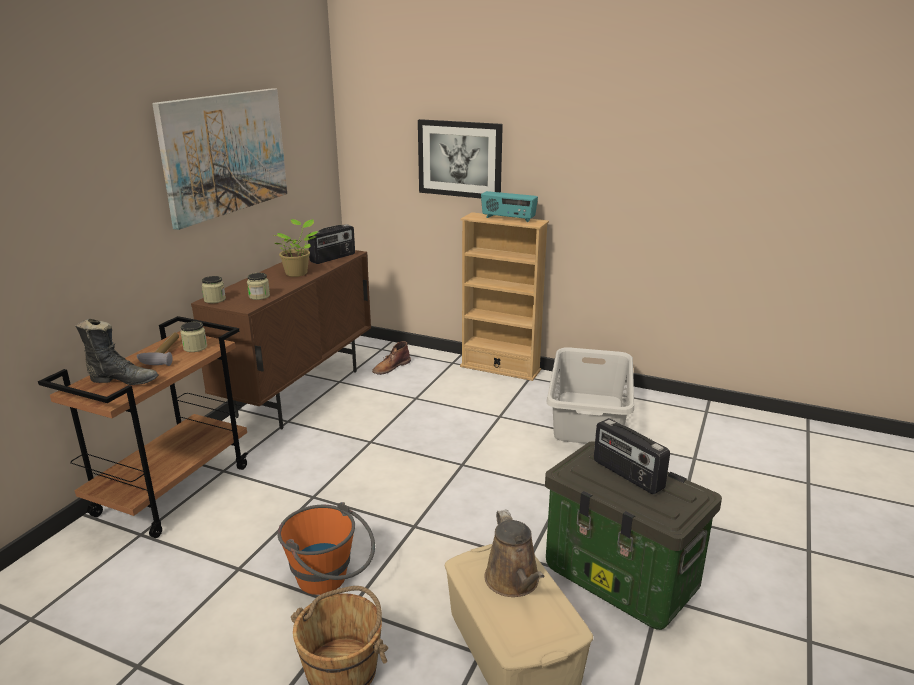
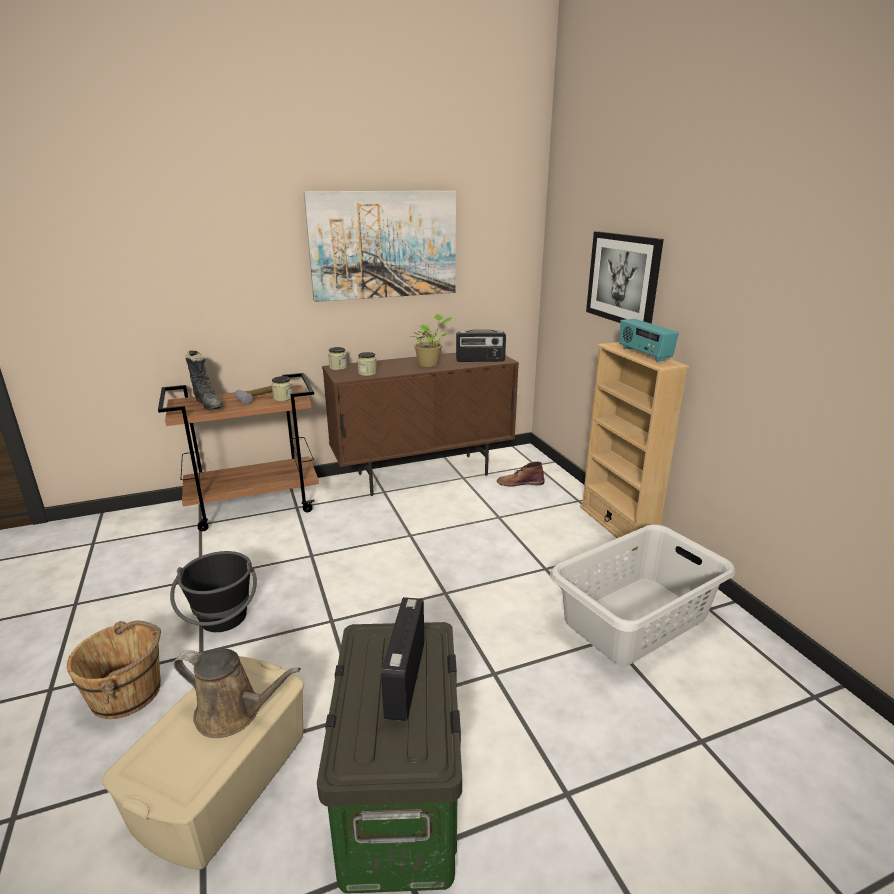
camera: 45 degrees right, 0 degrees up
orange bucket [277,502,375,595] -> black bucket [170,551,257,632]
brown watering can [485,509,544,597] -> brown watering can turned 105 degrees counterclockwise [174,648,301,738]

